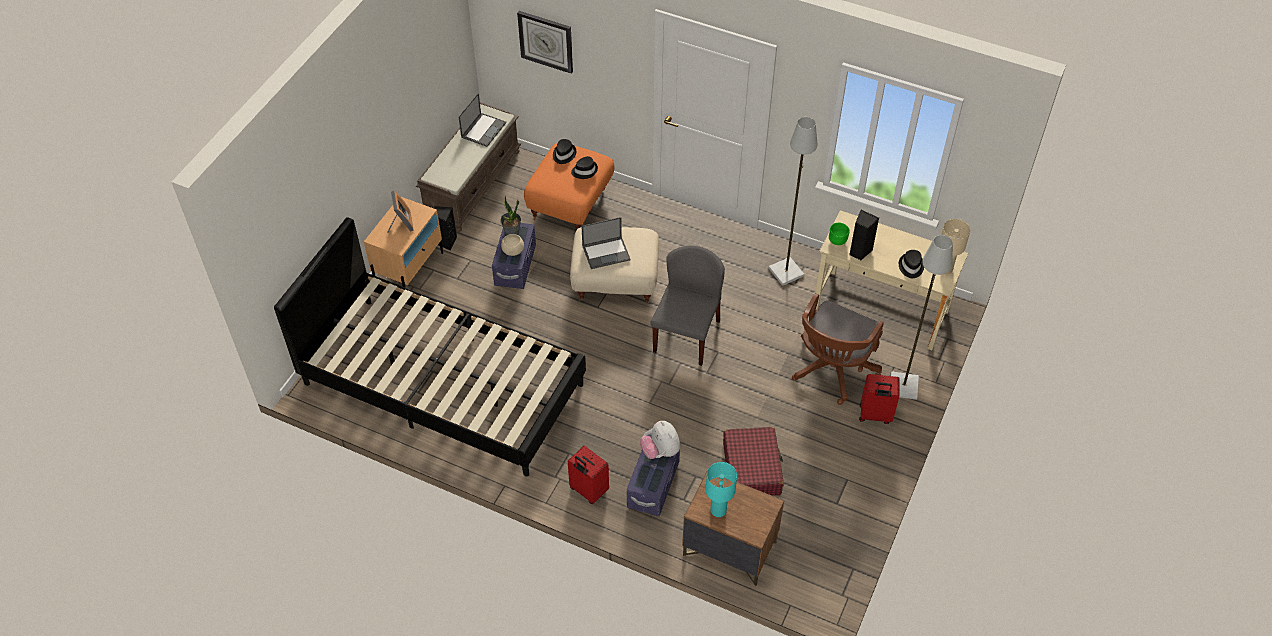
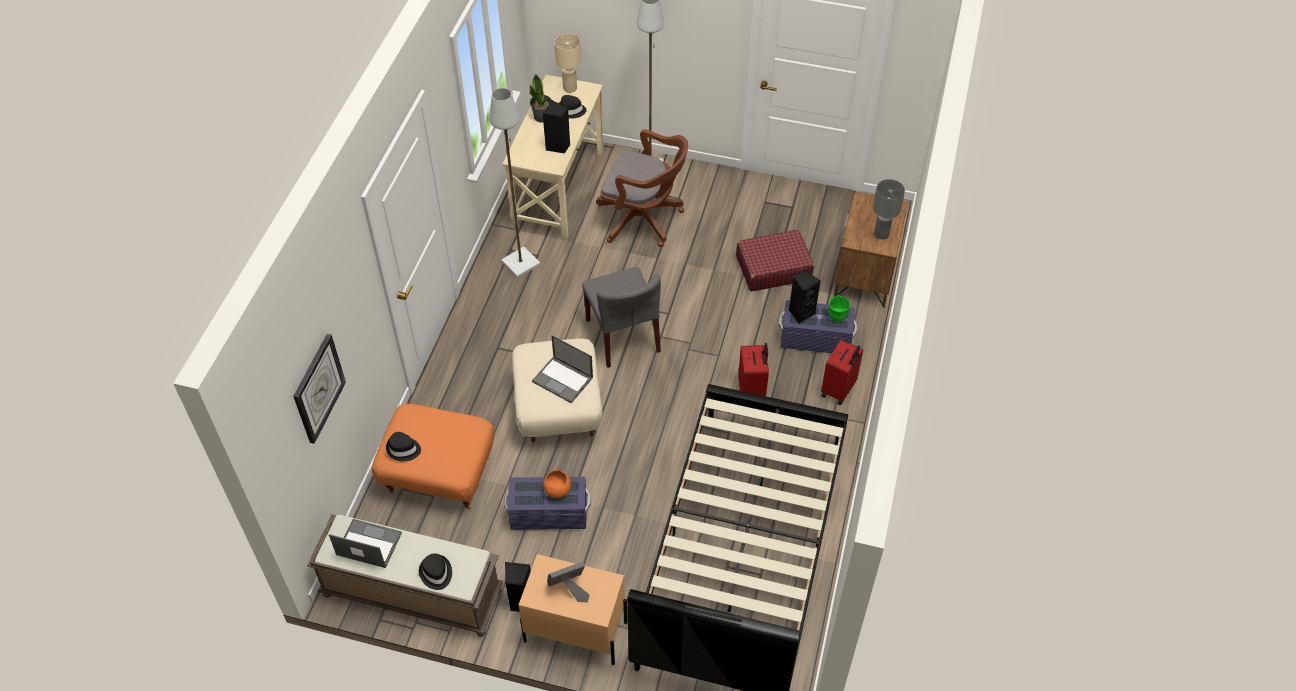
camera: 100 degrees left, 0 degrees up
potted plant [500,196,521,236] -> potted plant moved to [530,74,552,122]
beige bowl [501,234,524,256] -> orange bowl [543,470,571,498]
black hat [571,156,598,179] -> black hat moved to [419,553,452,590]
laptop [581,217,631,269] -> laptop turned 150 degrees clockwise [532,335,593,403]
plush toy [640,421,680,459] -> black speaker [789,270,821,324]
grey chair [650,246,725,366] -> grey chair turned 120 degrees counterclockwise [582,267,661,368]
turquoise table lamp [706,462,737,517] -> grey table lamp [873,179,905,239]
green bowl [829,223,850,245] -> green bowl moved to [828,296,850,321]
red suitcase [859,374,900,424] -> red suitcase moved to [738,343,769,396]

